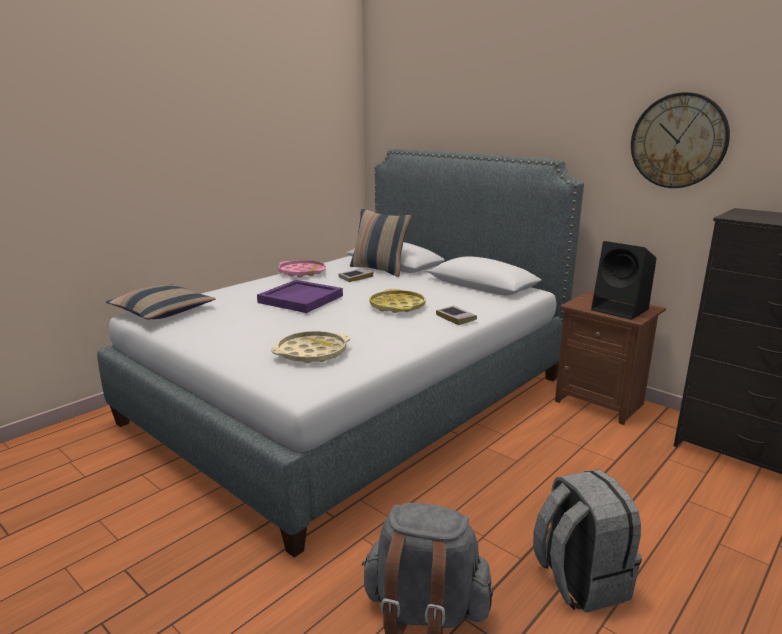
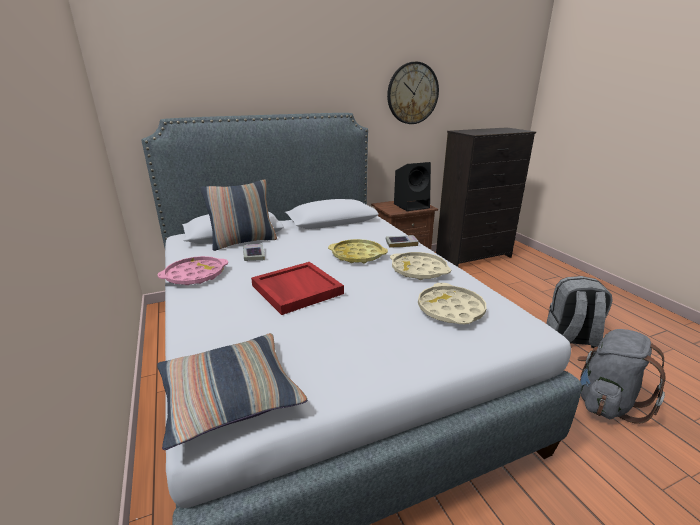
camera: 65 degrees left, 5 degrees up
purple tray [257,280,343,313] -> red tray [251,262,344,315]
none -> beige tray [390,252,451,280]

